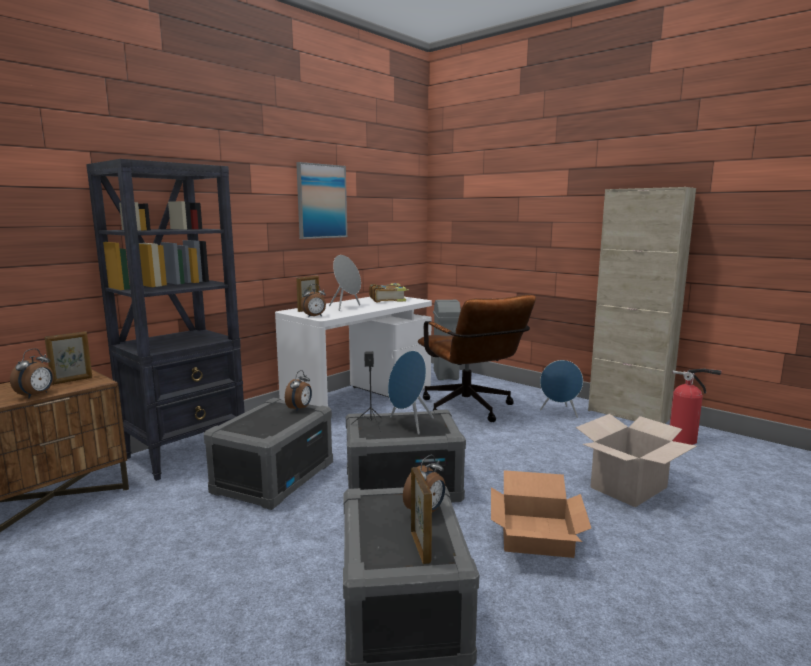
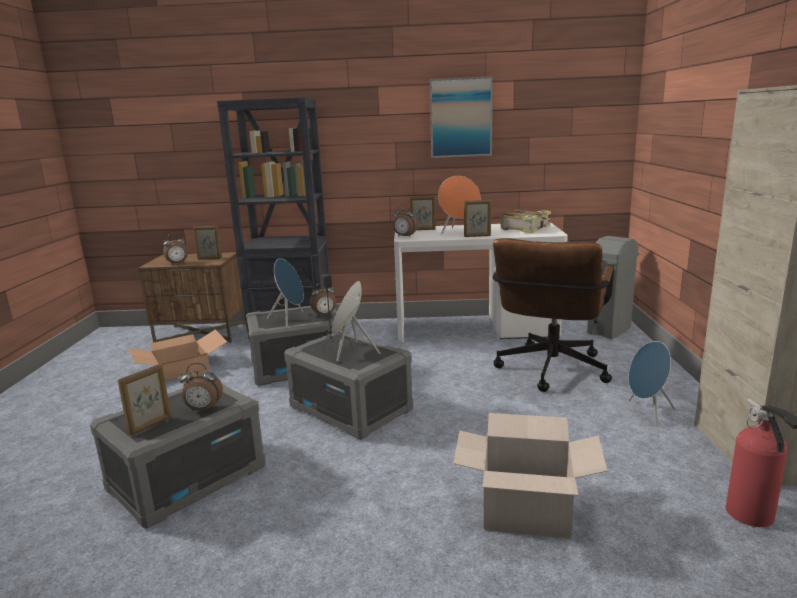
camera: 50 degrees right, 5 degrees up
grey speaker [329,255,361,311] -> orange speaker [438,176,481,234]
cardboard box [491,470,591,558] -> cardboard box moved to [128,329,227,380]
none -> blue speaker [267,258,304,327]
none -> picture frame [464,200,491,237]

